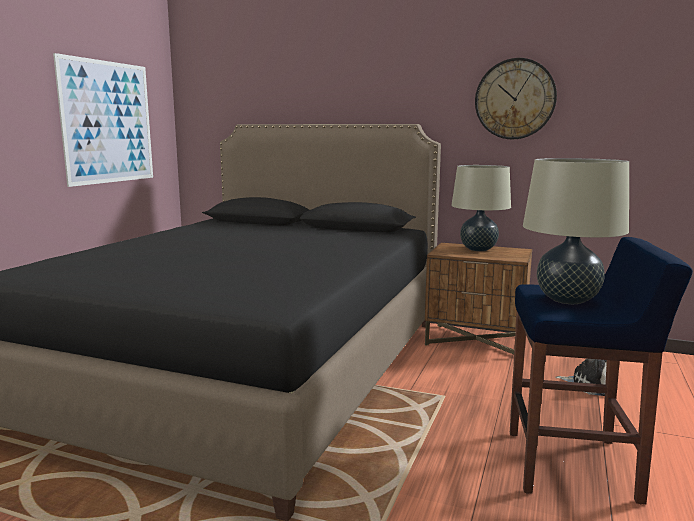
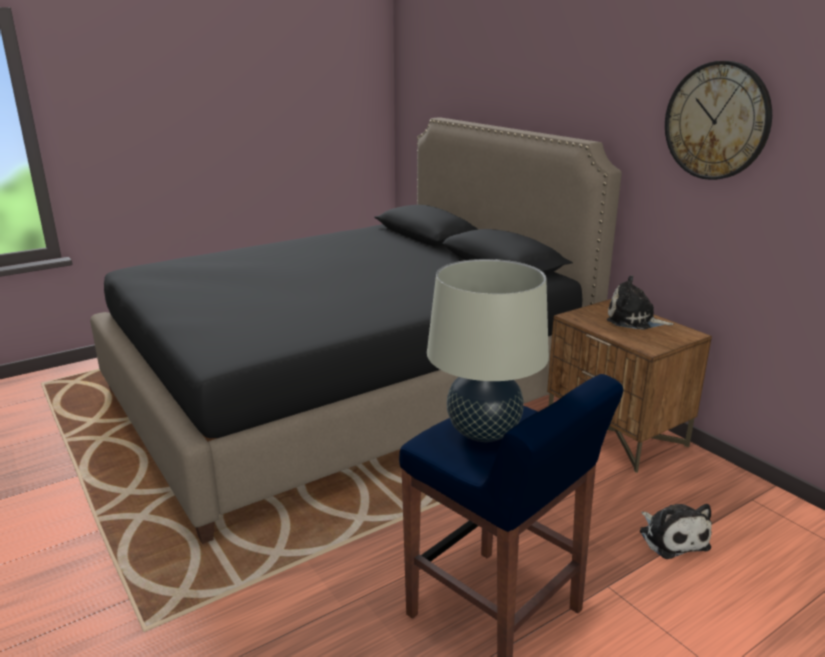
camera: 35 degrees right, 10 degrees up
picture [53,53,153,187] -> none
beige table lamp [451,165,511,251] -> plush toy [607,276,673,330]

